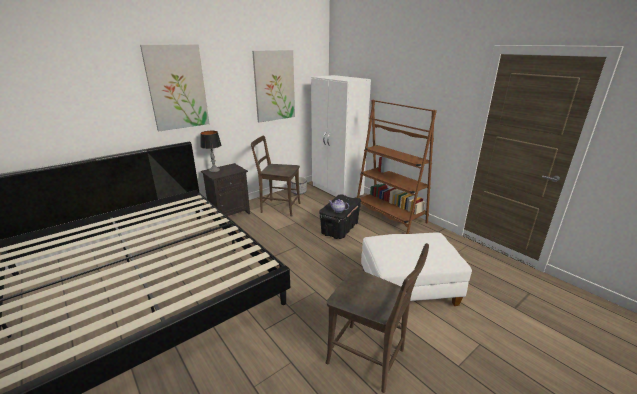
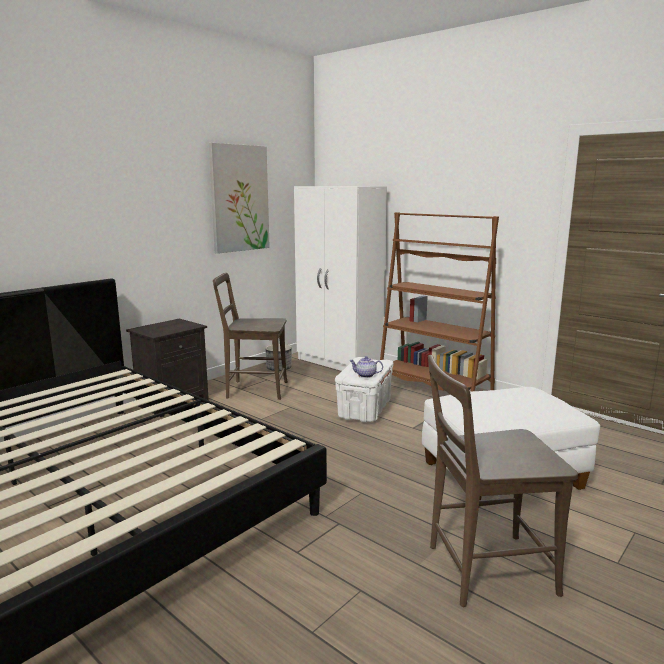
camera: 10 degrees left, 10 degrees down
picture [140,44,209,131] -> none
table lamp [200,131,221,172] -> none
black storage box [319,194,361,239] -> white storage box [335,357,393,423]
brown chair [325,243,429,393] -> brown chair turned 150 degrees clockwise [428,355,578,607]

